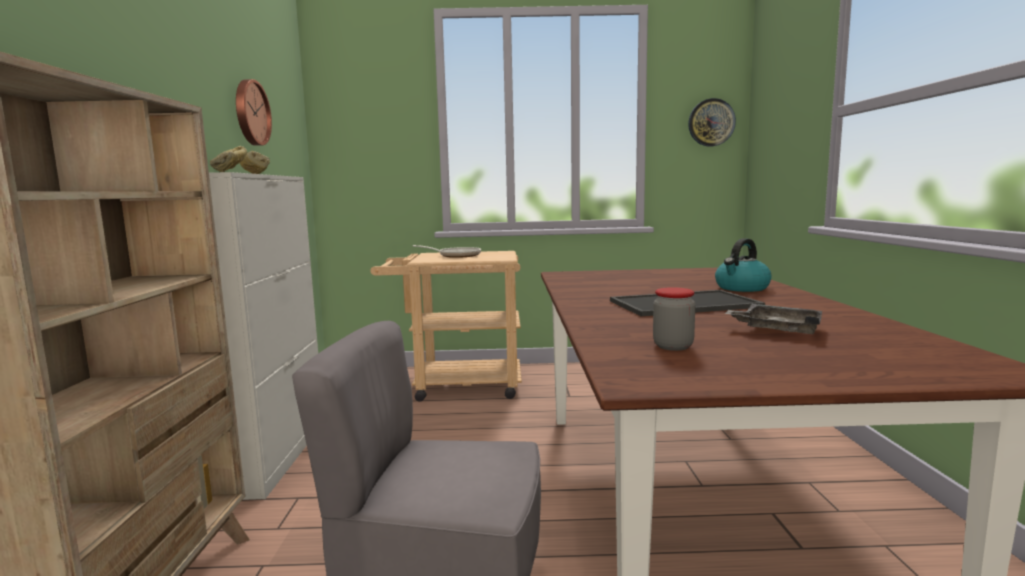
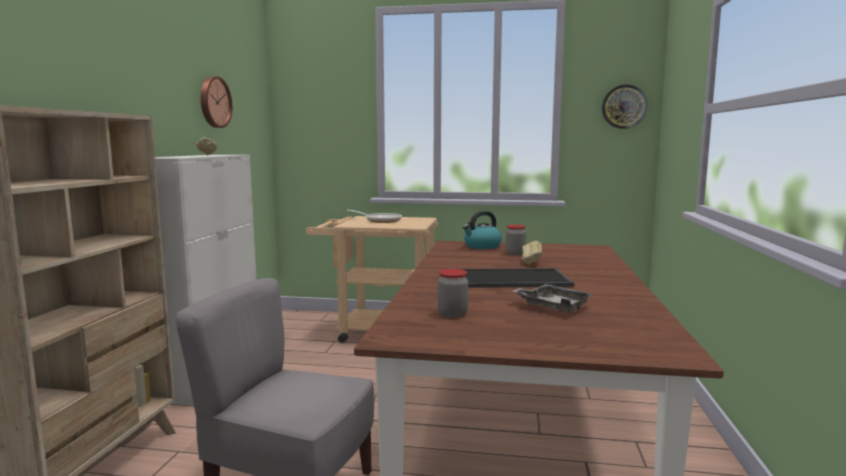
camera: 10 degrees right, 0 degrees up
bread [210,146,247,172] -> bread moved to [522,241,542,265]
kettle [715,238,772,292] -> kettle moved to [463,211,502,249]
none -> jar [506,225,526,255]

